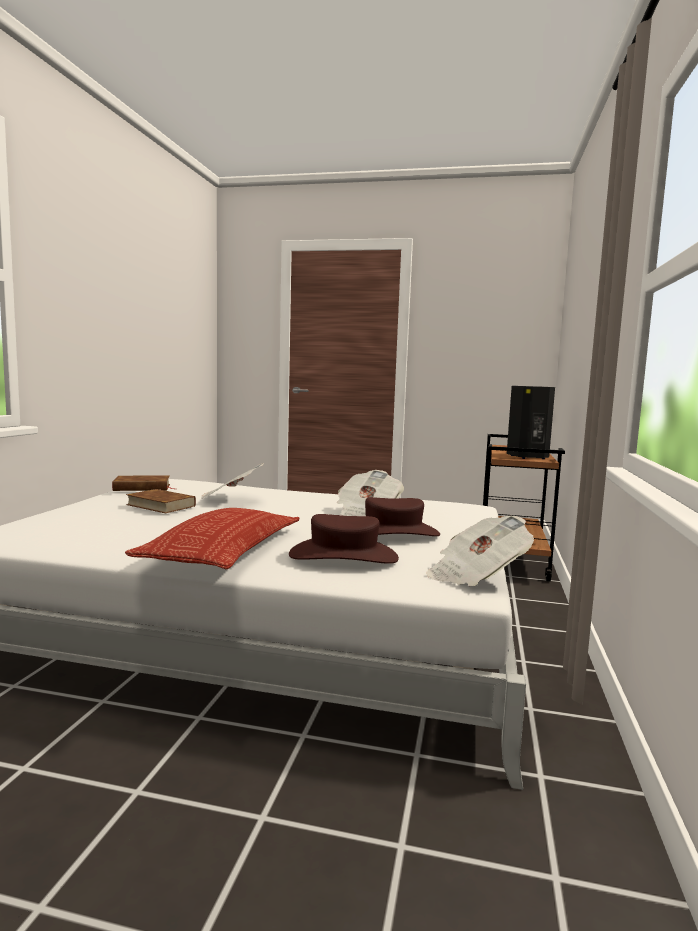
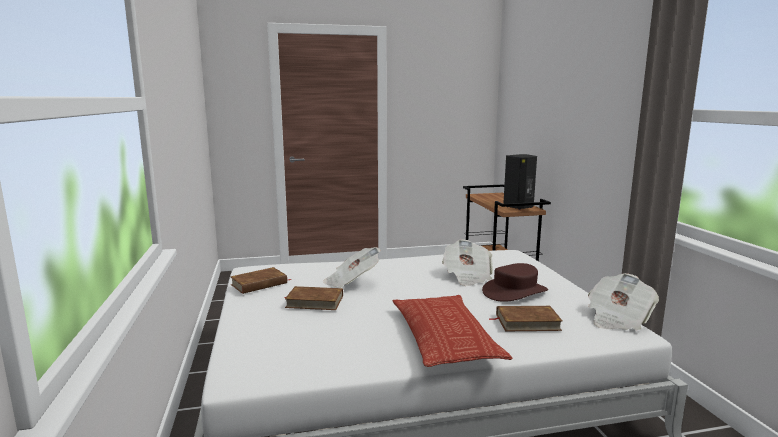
camera: 25 degrees left, 5 degrees up
brown hat [289,514,399,564] -> brown book [488,306,562,331]

